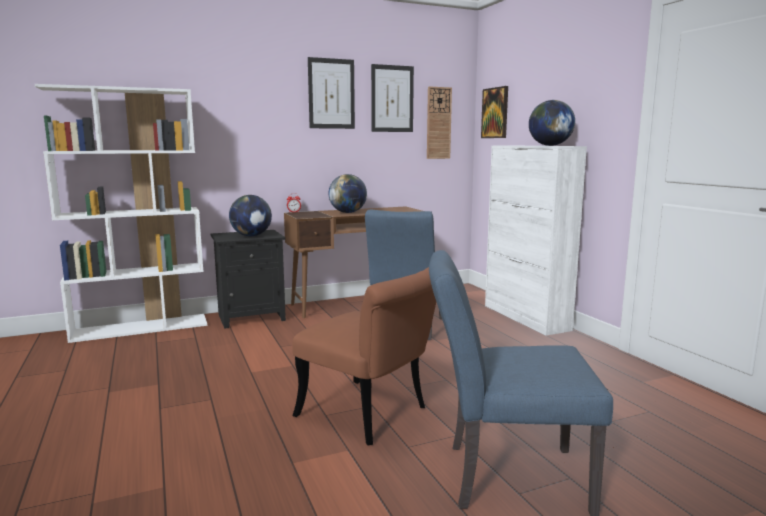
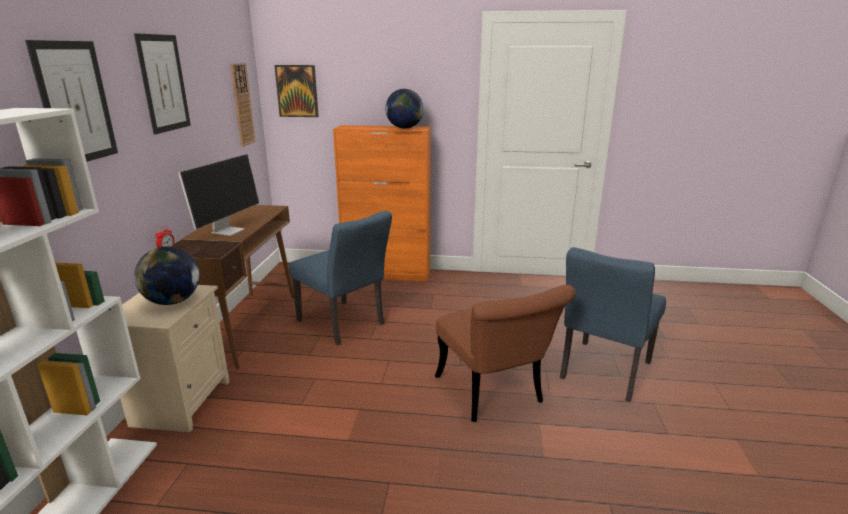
camera: 60 degrees left, 10 degrees up
black nightstand [211,230,286,329] -> beige nightstand [120,285,229,433]
brown chair [292,267,436,445] -> brown chair turned 90 degrees clockwise [435,285,575,422]
globe [329,174,367,213] -> monitor [178,154,259,236]
picture [371,64,414,132] -> picture moved to [25,40,118,162]
white cabinet [485,146,587,336] -> orange cabinet [333,125,431,281]

